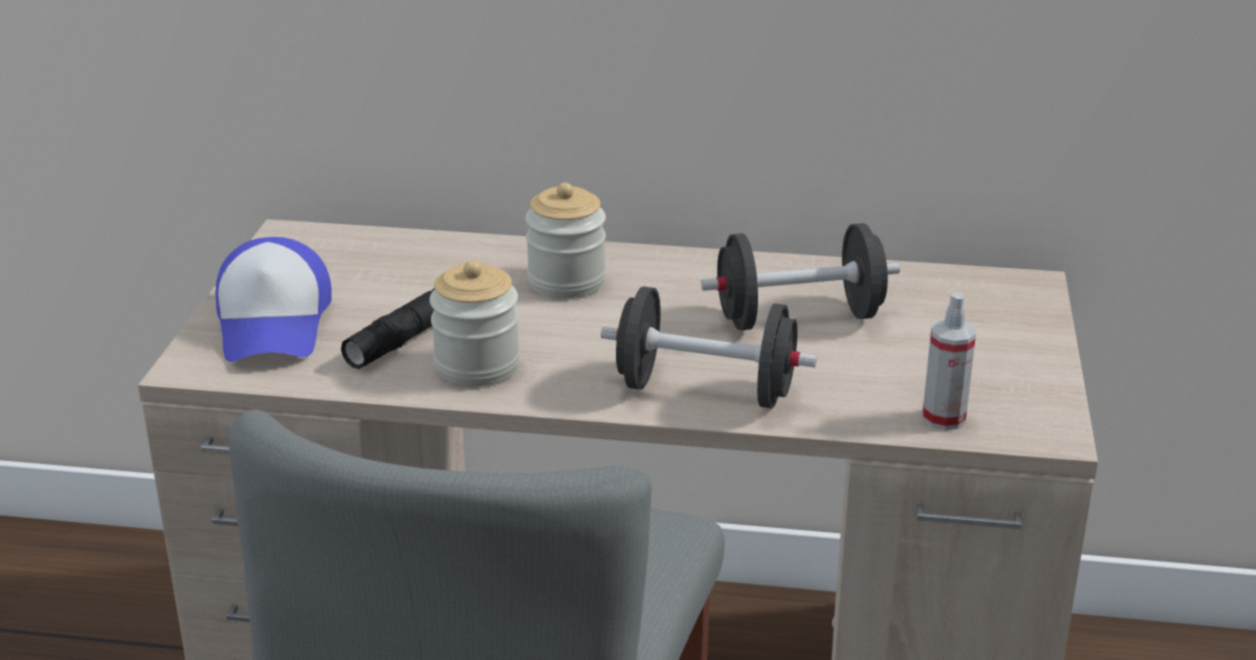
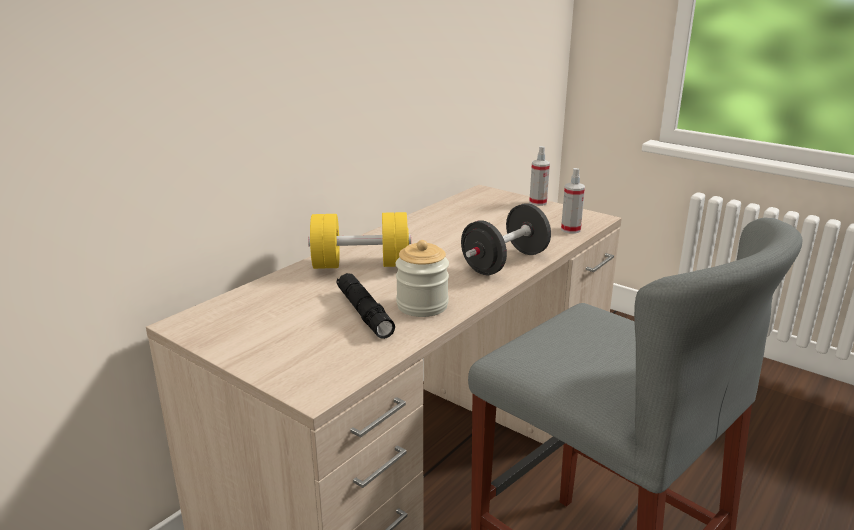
camera: 60 degrees left, 5 degrees down
cap [216,237,332,362] -> none
jar [525,183,606,298] -> yellow dumbbell [308,212,411,269]
black dumbbell [701,223,900,330] -> none
none -> spray bottle [529,146,550,206]

